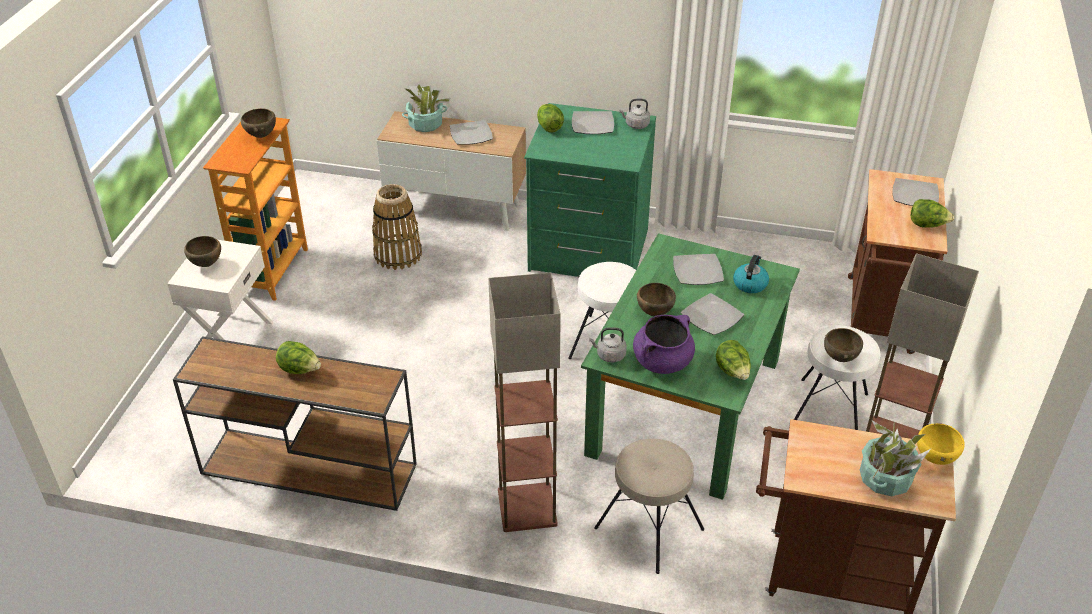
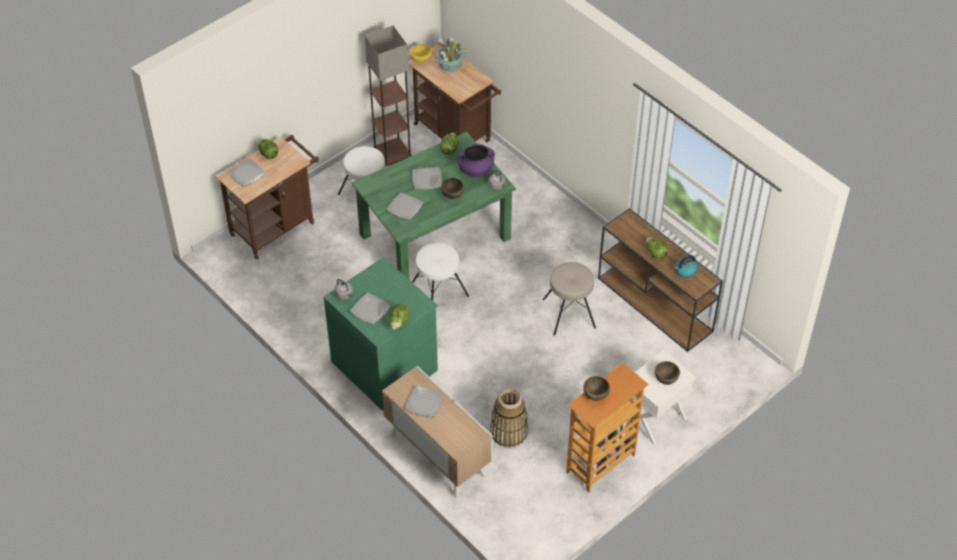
camera: 145 degrees left, 10 degrees up
potted plant [402,84,450,132] -> none
floor lamp [488,273,561,532] -> none
beige stool [594,439,704,574] -> beige stool moved to [543,262,596,336]
kettle [733,255,769,293] -> kettle moved to [675,255,698,278]
brown bowl [824,328,863,362] -> none

